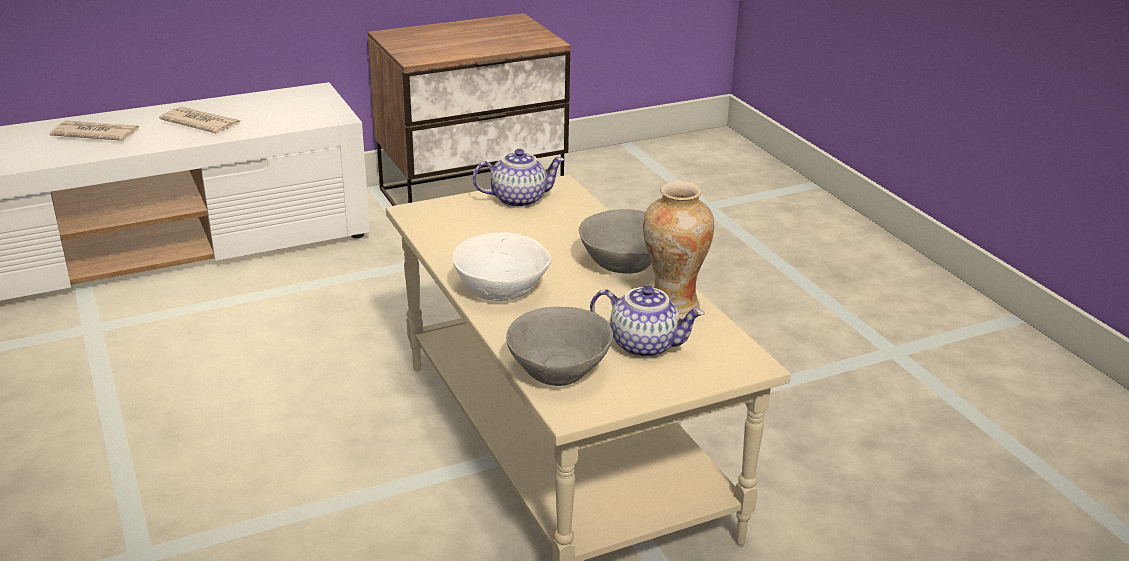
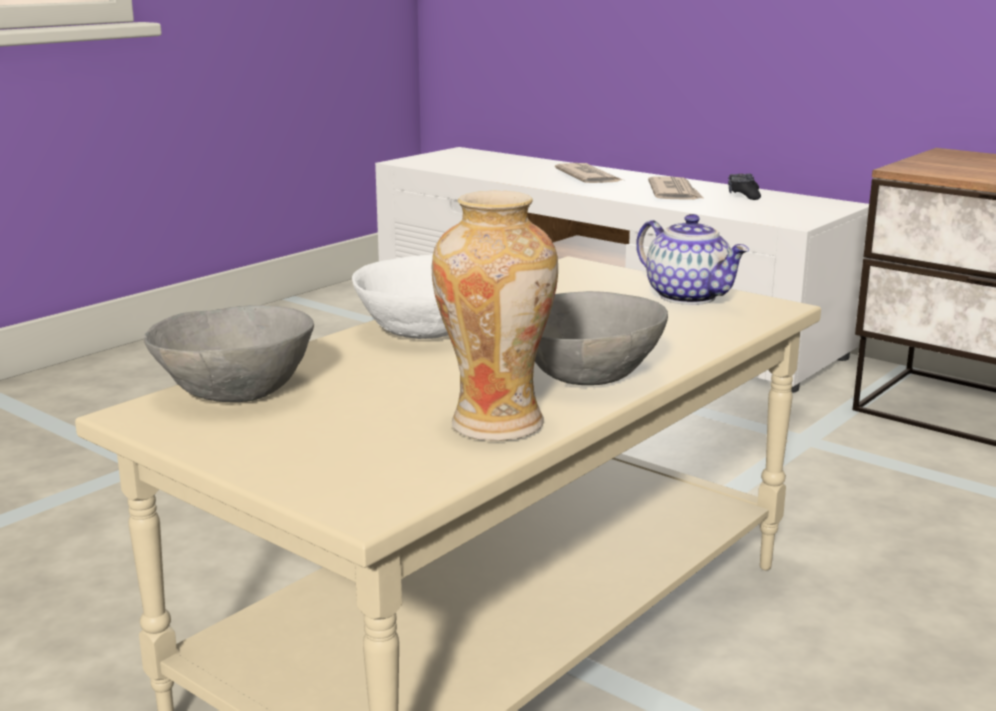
camera: 65 degrees right, 10 degrees down
teapot [590,285,705,358] -> none
none -> black game controller [728,174,761,200]

